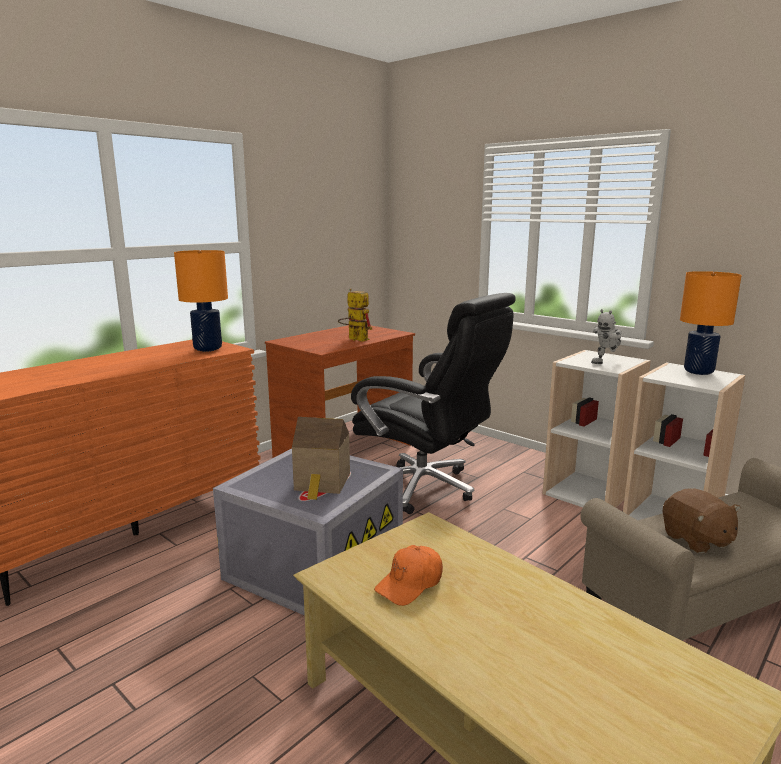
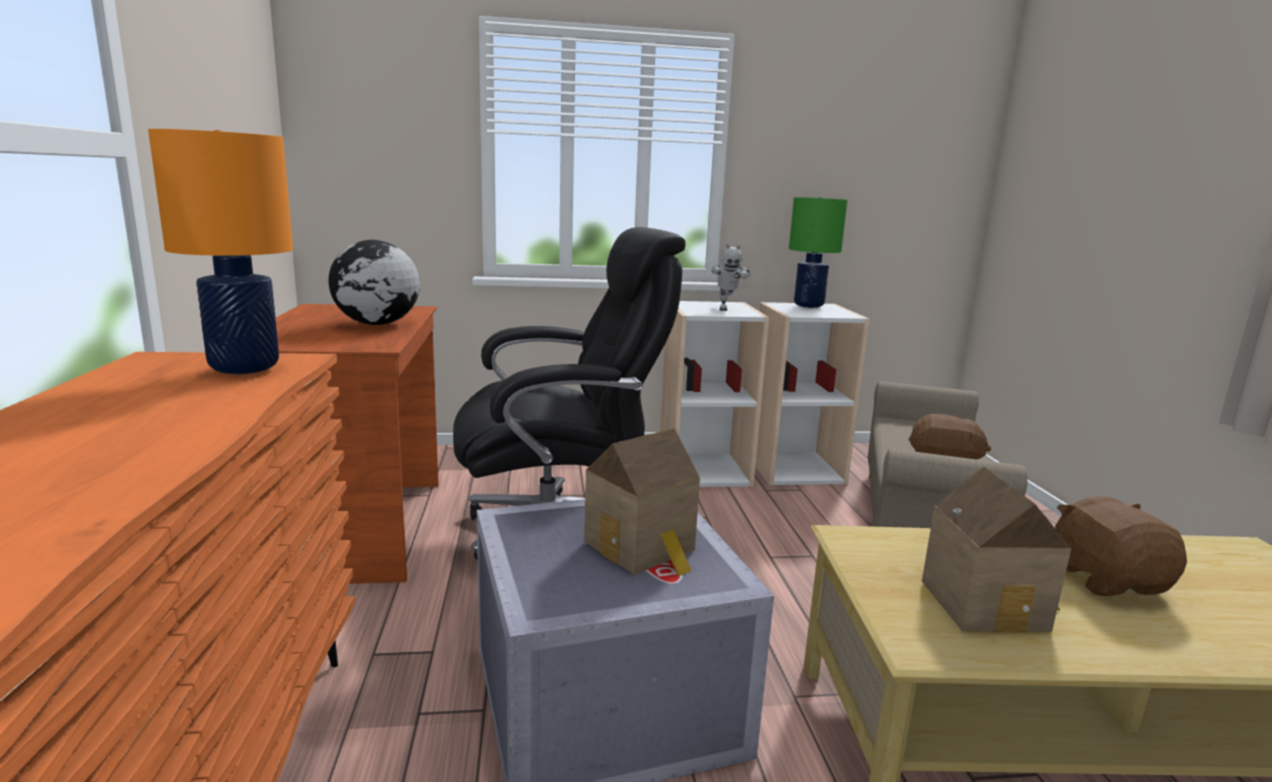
camera: 50 degrees left, 0 degrees up
toy robot [338,288,372,342] -> globe [328,240,420,325]
orange cap [374,545,443,606] -> toy house [922,467,1071,632]
orange table lamp [680,271,742,375] -> green table lamp [789,197,848,308]
none -> brown plush toy [1055,496,1187,596]

